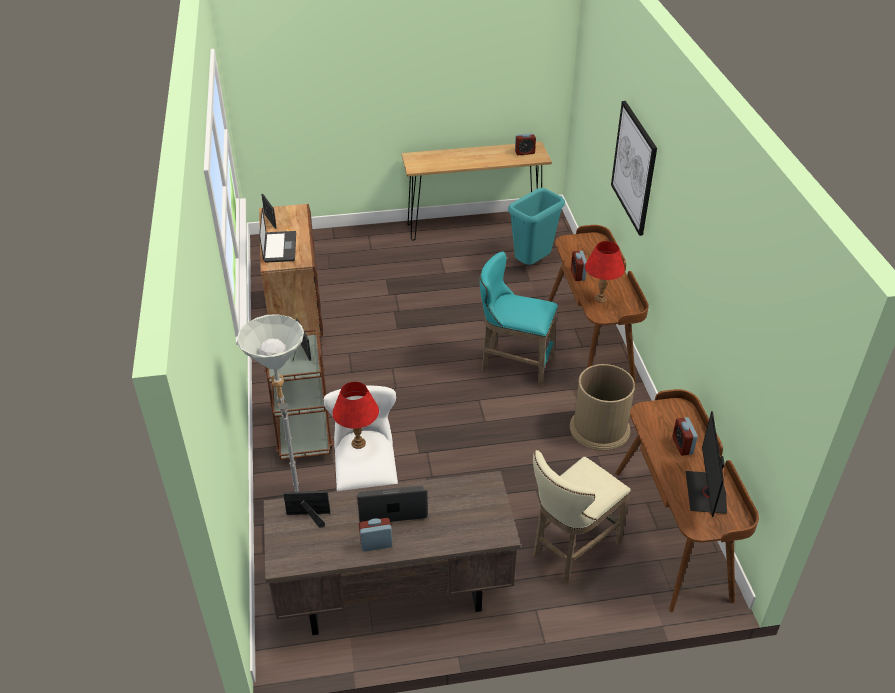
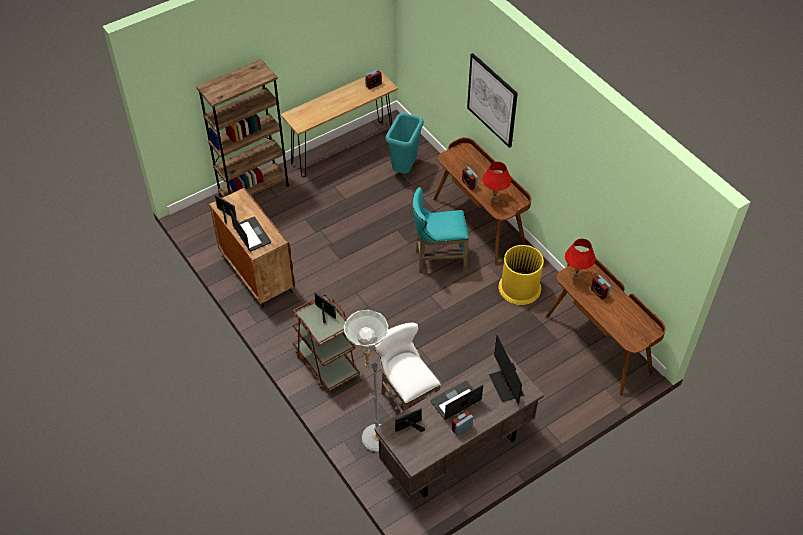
camera: 25 degrees left, 10 degrees up
red table lamp [332,382,379,449] -> red table lamp moved to [565,239,595,280]
beige stool [533,450,631,583] -> none
brown trash can [570,364,635,451] -> yellow trash can [498,245,544,305]
monitor [686,411,727,517] -> monitor moved to [489,335,524,404]
none -> brown bookcase [196,60,289,197]

